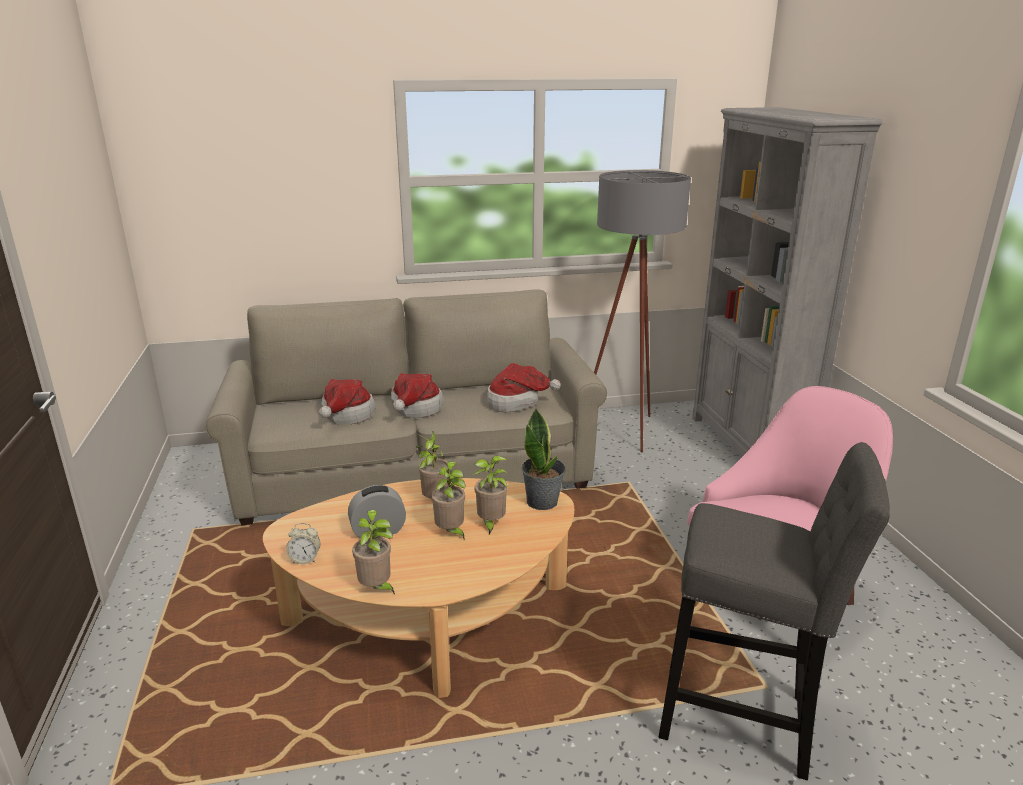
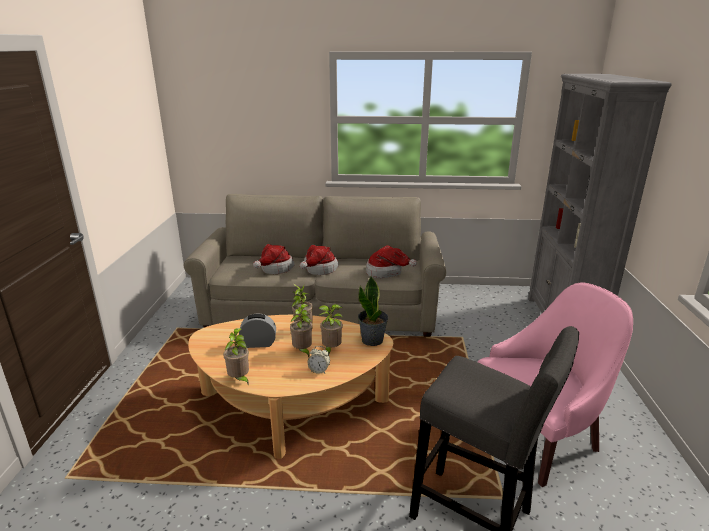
camera: 15 degrees right, 0 degrees up
alarm clock [286,523,321,564] -> alarm clock moved to [308,346,330,374]
grey floor lamp [594,170,691,452] -> none

